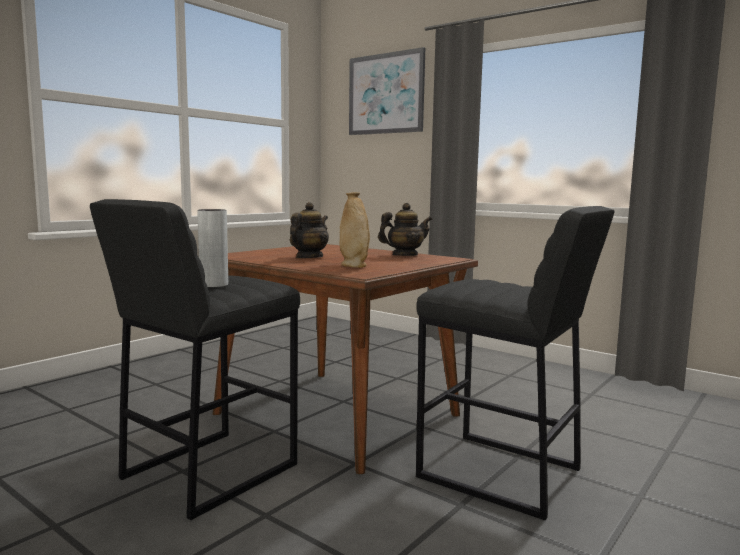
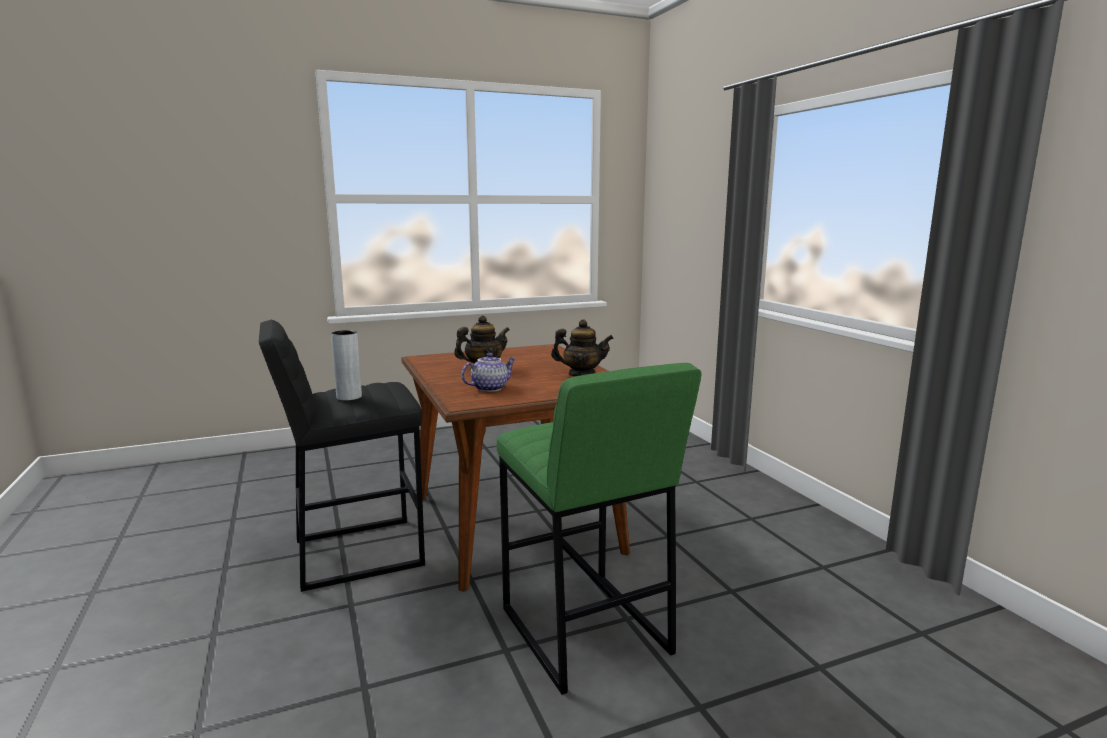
camera: 30 degrees right, 5 degrees up
beige vase [340,192,370,268] -> teapot [461,353,516,392]
picture [349,47,425,135] -> none
black stool [416,206,614,520] -> green stool [497,363,701,695]

